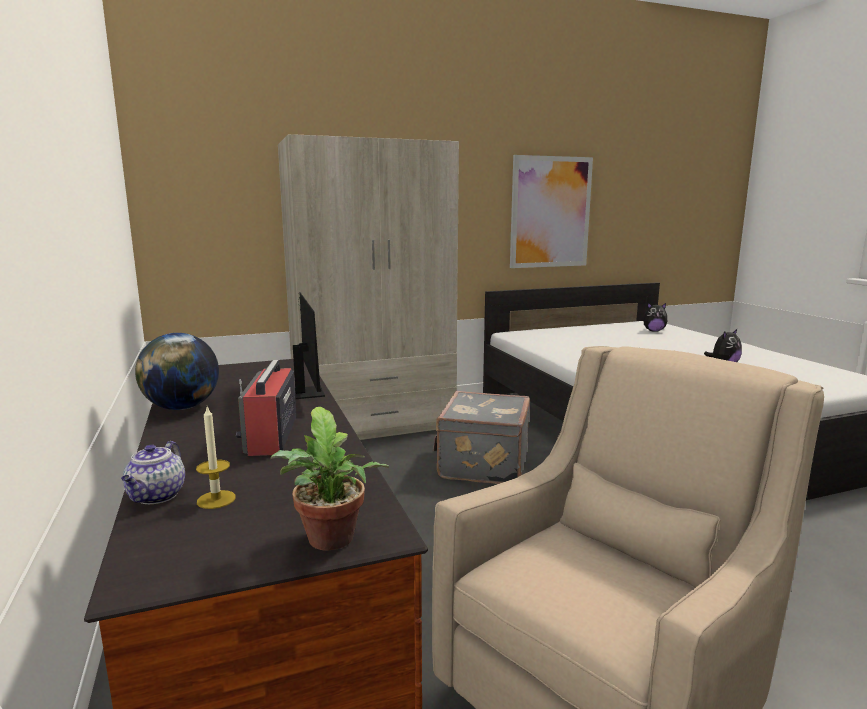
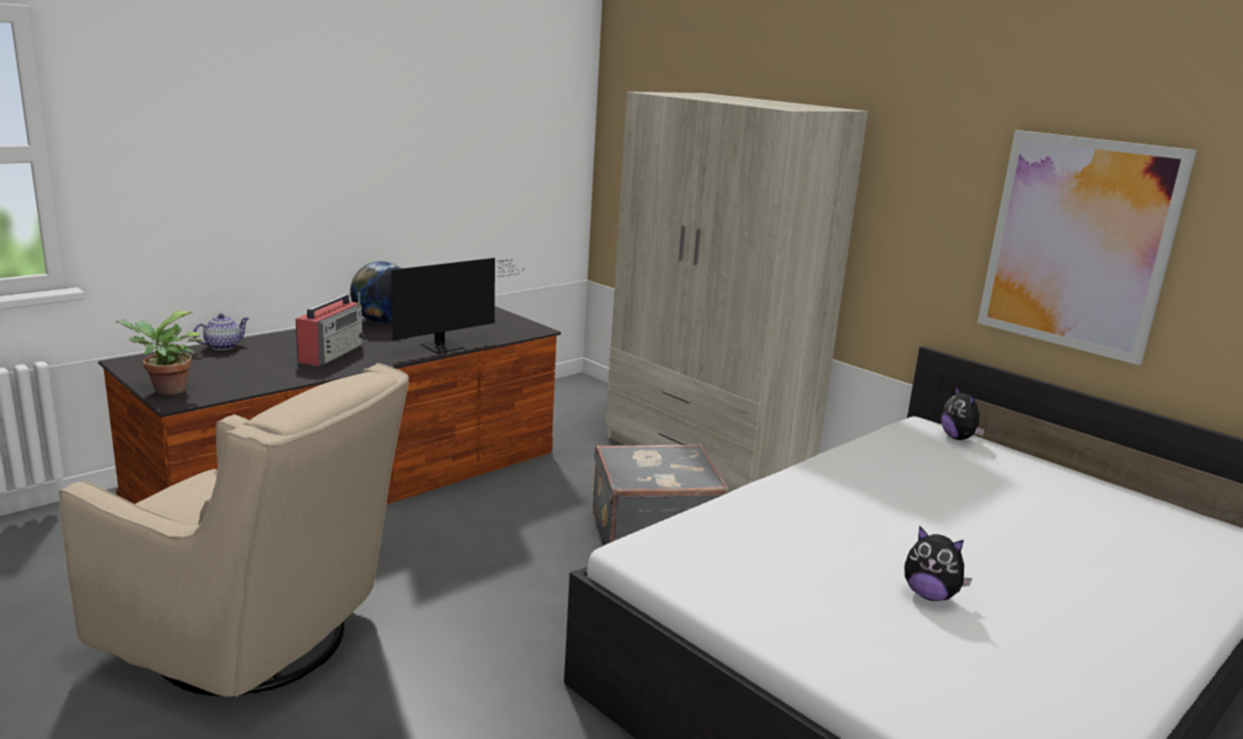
camera: 65 degrees right, 5 degrees up
teapot [121,441,185,504] -> teapot turned 150 degrees clockwise [193,314,249,350]
candle [196,407,236,509] -> none
radio [236,360,297,456] -> radio turned 135 degrees clockwise [296,292,365,366]
plush toy [643,303,668,332] -> plush toy moved to [941,386,985,440]

